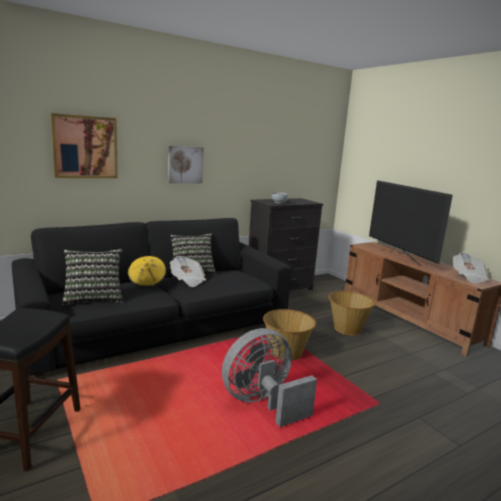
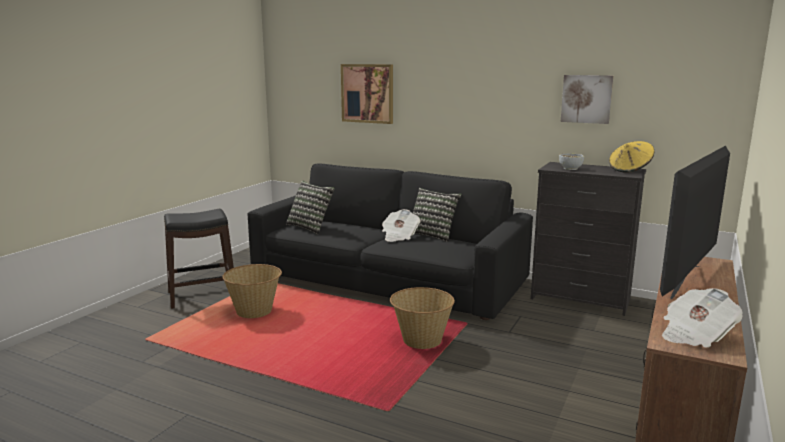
camera: 60 degrees right, 0 degrees up
yellow hat [128,256,166,287] -> yellow hat moved to [609,141,655,173]
picture [168,146,204,183] -> picture moved to [561,75,613,124]
grey fan [222,328,317,427] -> none
basket [328,291,375,336] -> basket moved to [222,264,282,318]

